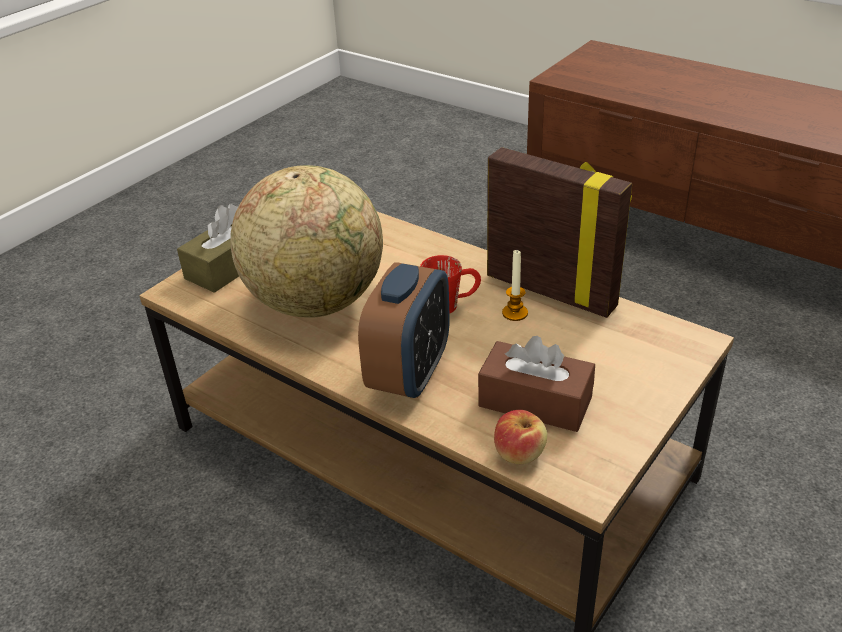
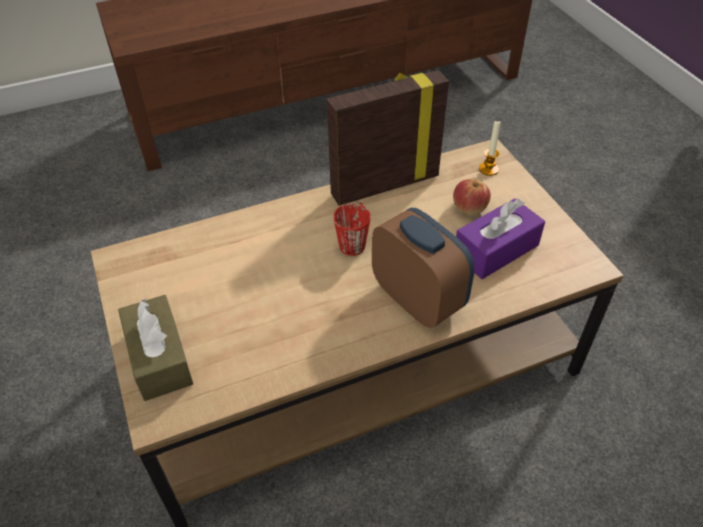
camera: 60 degrees left, 10 degrees up
globe [230,165,383,318] -> none
brown tissue box [478,336,595,432] -> purple tissue box [456,198,545,279]
apple [494,410,547,464] -> apple moved to [453,179,491,216]
candle [502,250,528,321] -> candle moved to [479,120,500,176]

